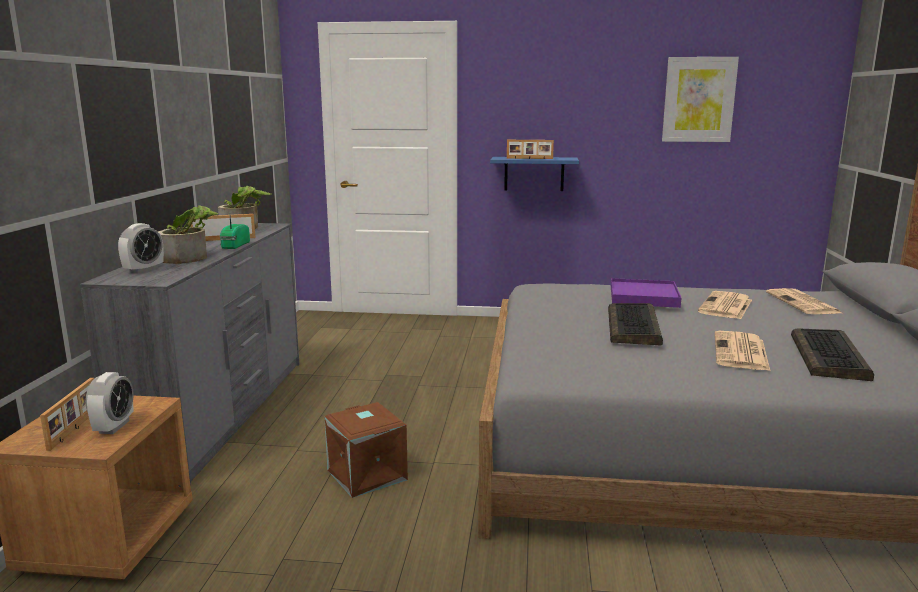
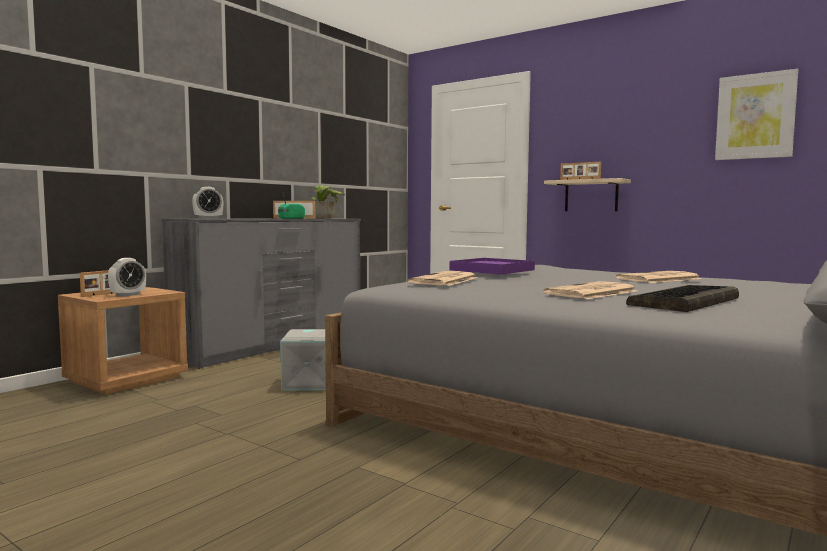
camera: 30 degrees right, 10 degrees down
potted plant [158,205,218,264] -> none
brown storage box [324,402,408,498] -> grey storage box [280,329,326,391]
blue shelf [490,157,579,191] -> beige shelf [544,178,631,211]
keyboard [608,303,663,346] -> none
purple tray [611,278,681,308] -> purple tray moved to [450,258,535,275]
newspaper [766,288,841,314] -> newspaper moved to [408,271,478,286]

